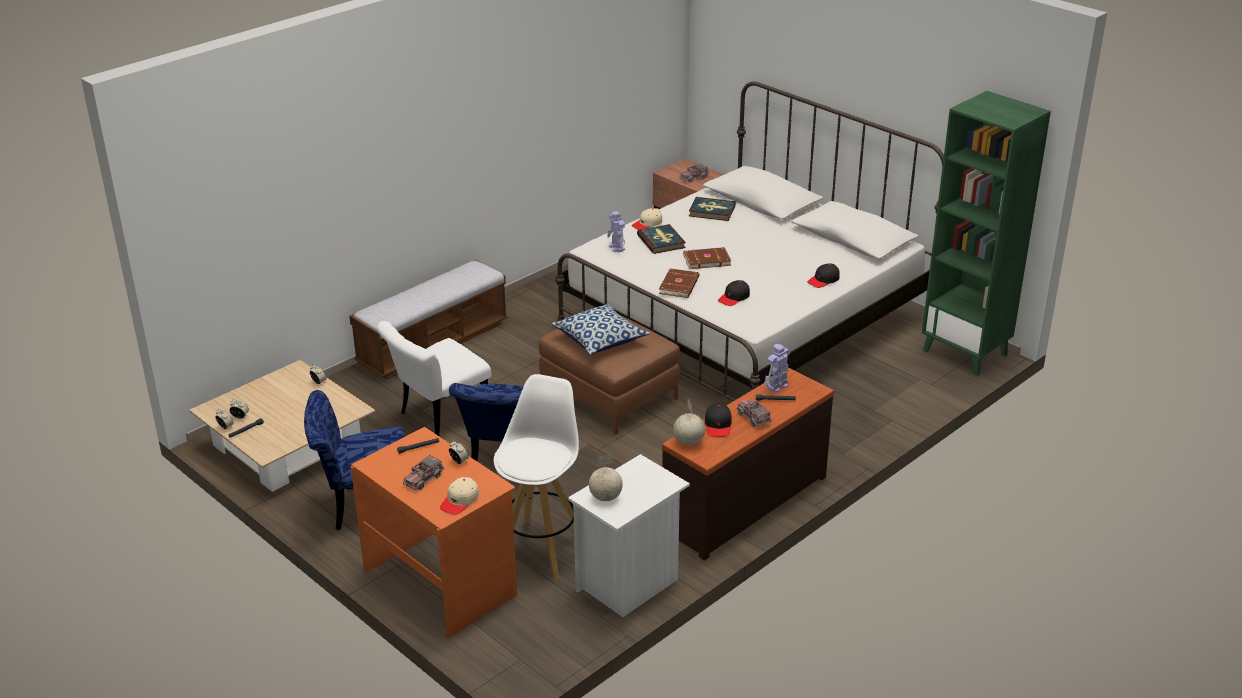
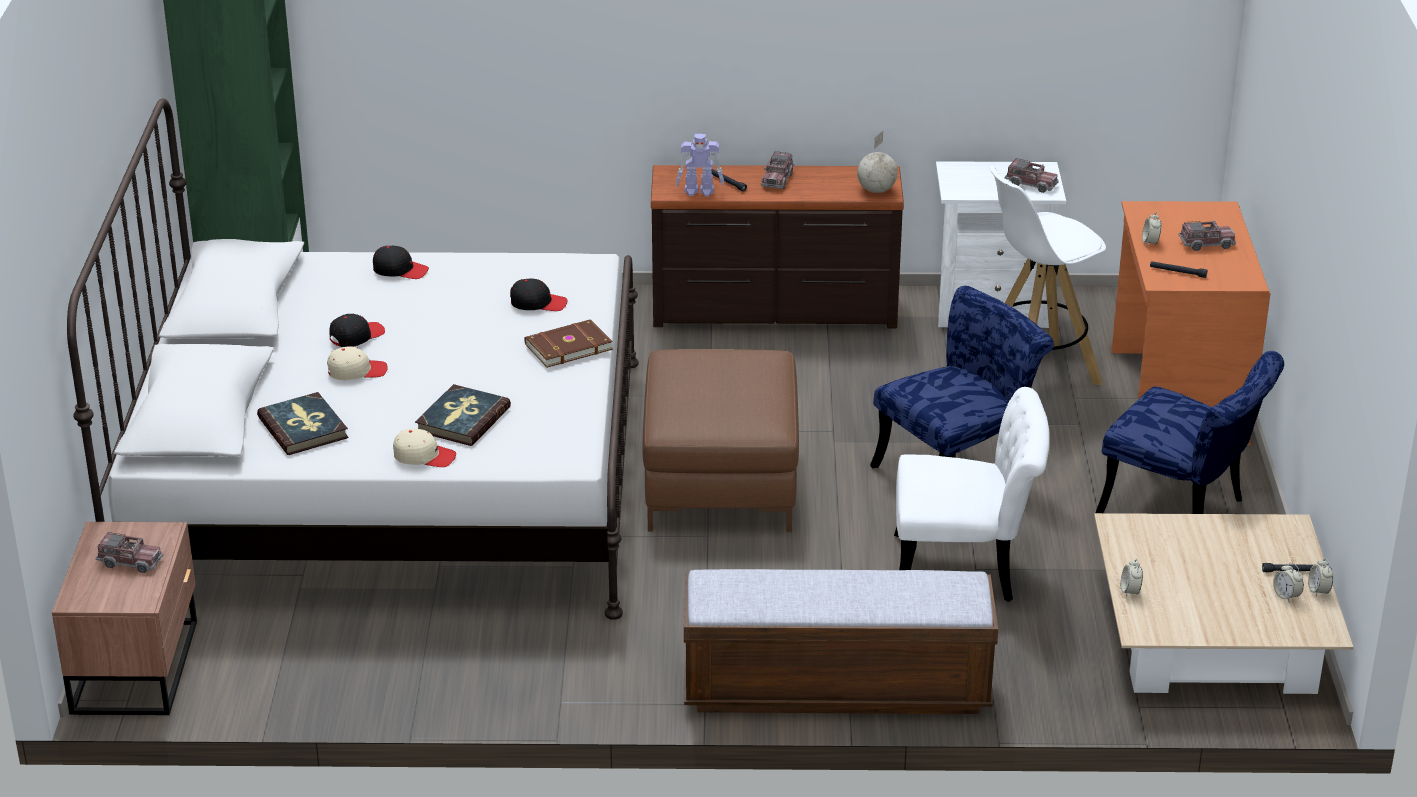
camera: 135 degrees left, 0 degrees up
beige cap [440,477,479,515] -> beige cap moved to [327,346,388,380]
pillow [551,303,650,355] -> none
globe [589,454,623,501] -> toy truck [1005,158,1059,193]
toy robot [607,211,625,252] -> none
brown book [683,247,731,269] -> none
black cap [705,403,732,437] -> black cap moved to [330,314,385,347]

